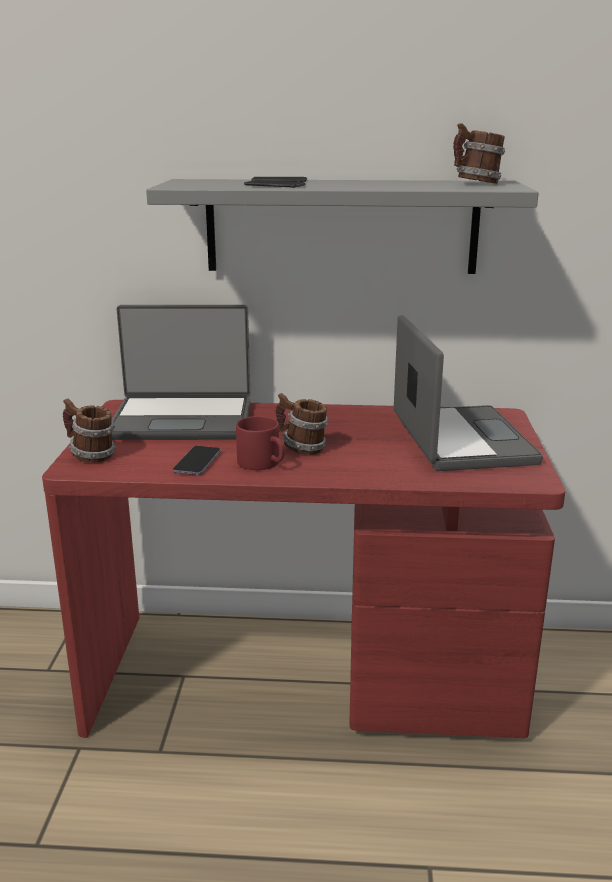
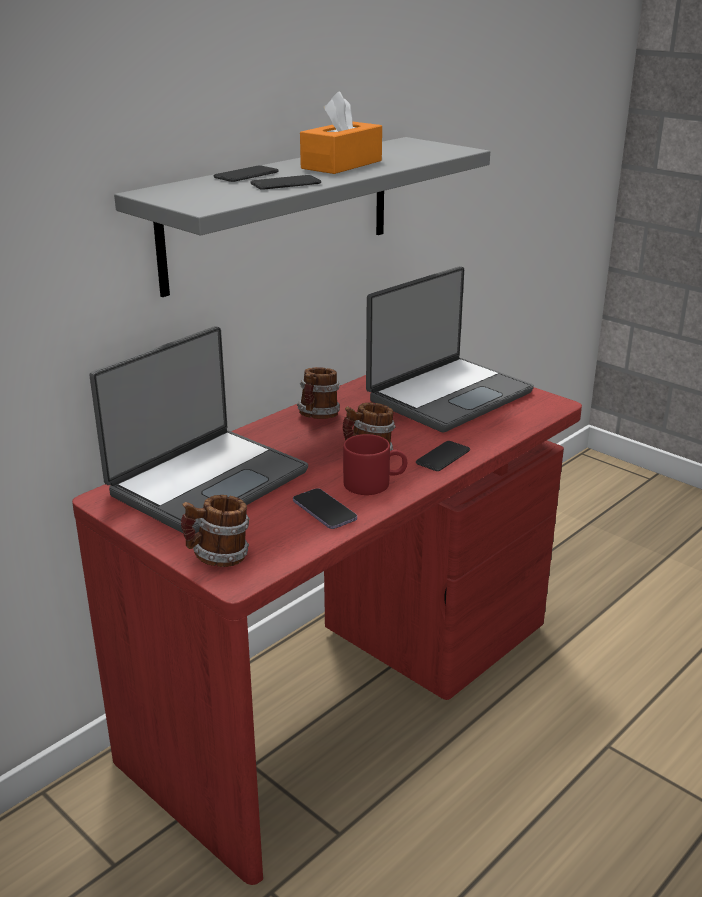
camera: 50 degrees left, 5 degrees up
laptop [394,315,543,471] -> laptop turned 105 degrees clockwise [366,266,534,432]
mug [453,123,505,184] -> mug moved to [297,367,340,419]
none -> orange tissue box [300,92,382,174]
none -> phone [416,441,470,471]

